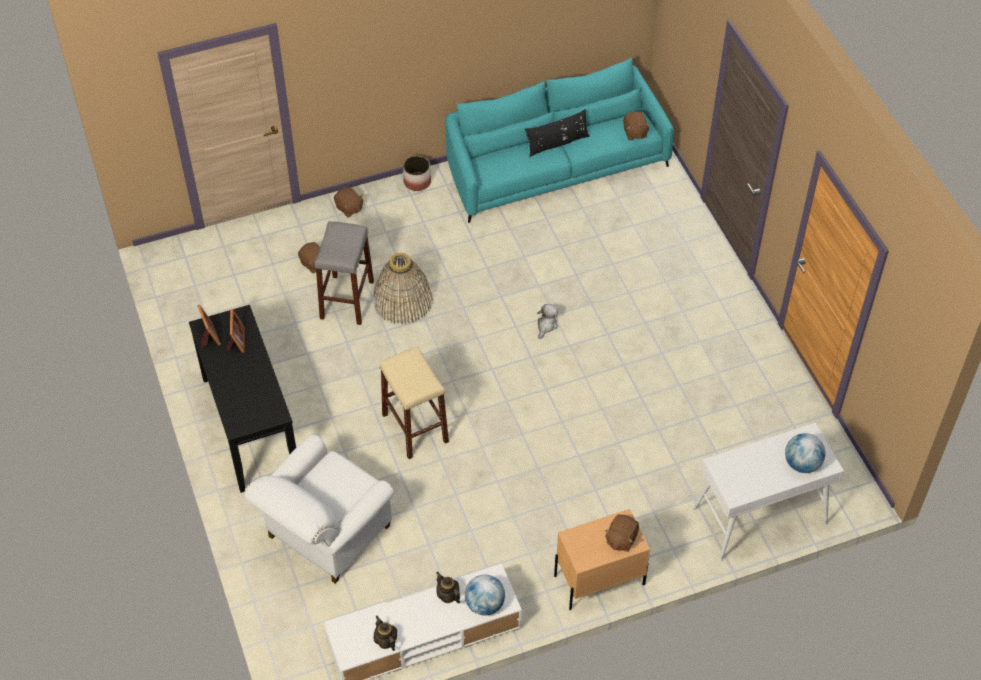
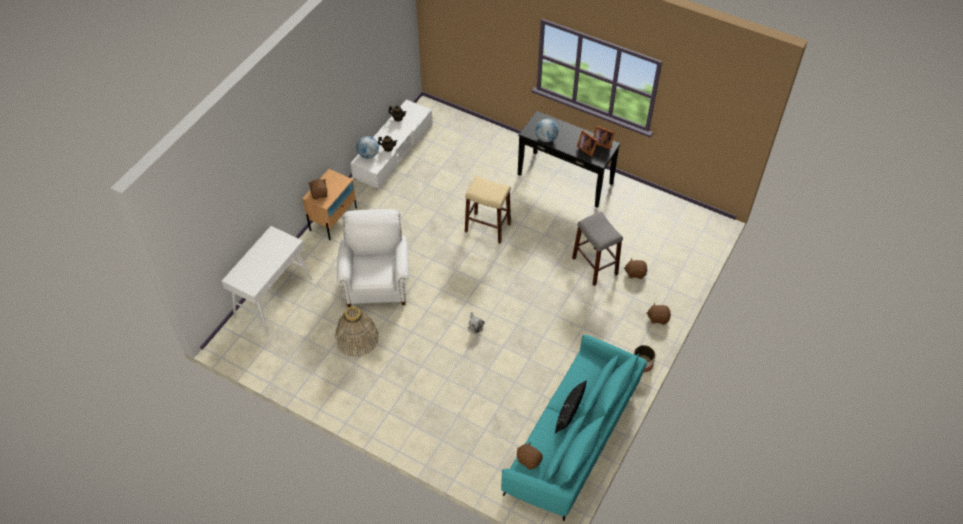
camera: 140 degrees right, 0 degrees up
white armchair [244,434,394,584] -> white armchair moved to [337,209,409,307]
basket [374,253,433,325] -> basket moved to [335,307,379,357]
globe [785,433,825,473] -> globe moved to [535,119,559,142]

